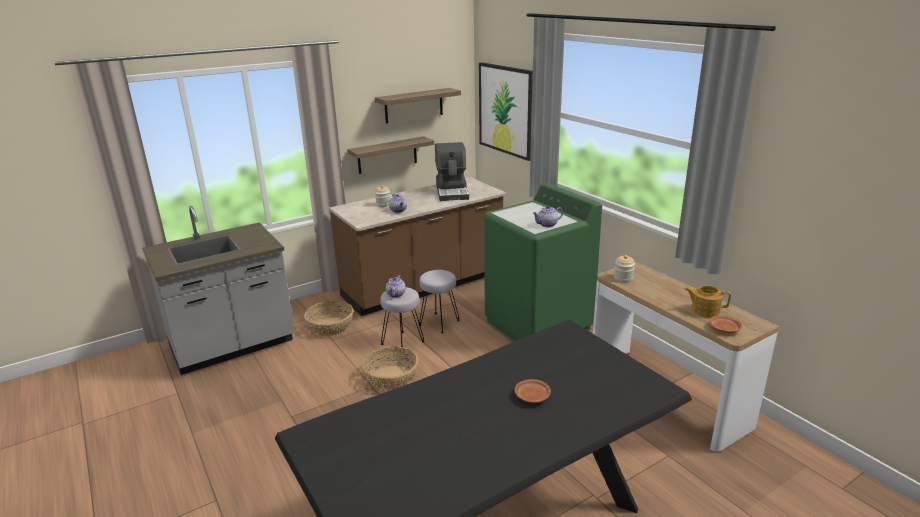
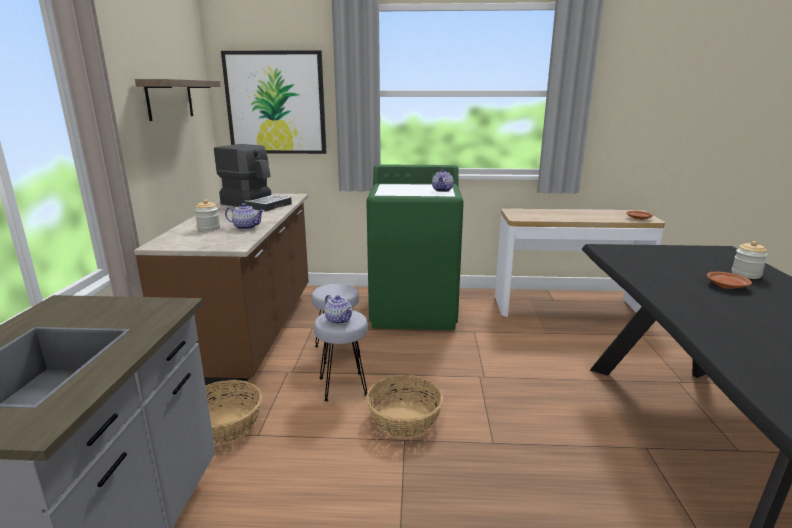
camera: 55 degrees left, 5 degrees down
shelf [347,136,434,174] -> none
jar [614,255,635,283] -> jar moved to [731,241,768,279]
teapot [685,285,731,318] -> none

